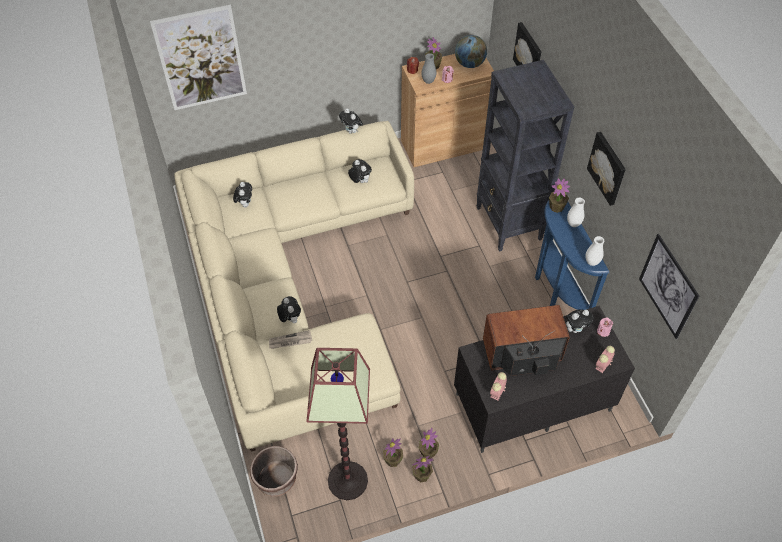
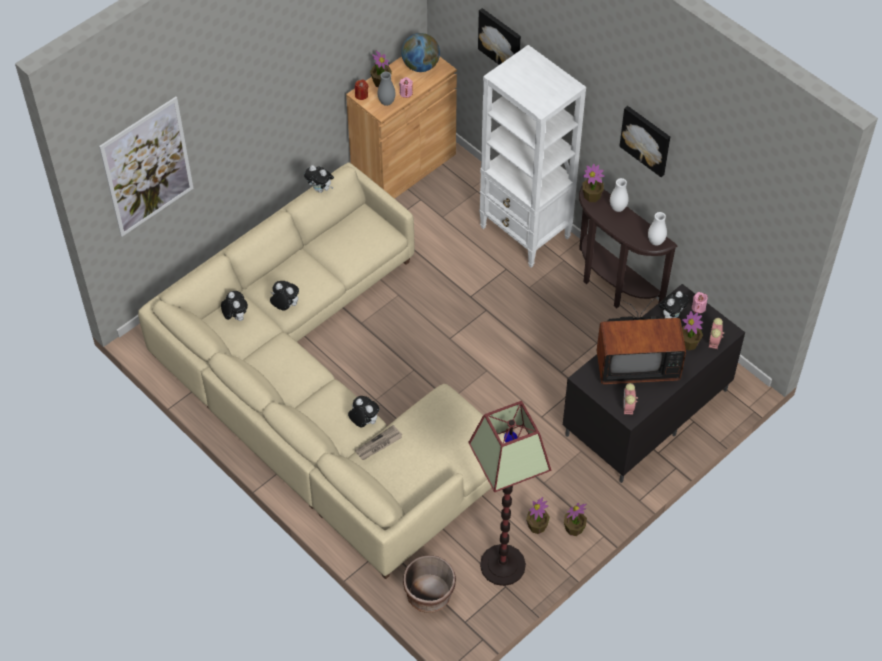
camera: 25 degrees left, 0 degrees up
plush toy [348,159,372,183] -> plush toy moved to [270,281,299,311]
potted plant [419,428,439,459] -> potted plant moved to [682,311,703,351]
black bookcase [476,60,574,252] -> white bookcase [479,45,586,267]
television [483,305,570,376] -> television turned 150 degrees counterclockwise [597,295,686,384]
blue console table [535,201,609,310] -> brown console table [579,185,678,308]
picture [639,234,699,339] -> none

